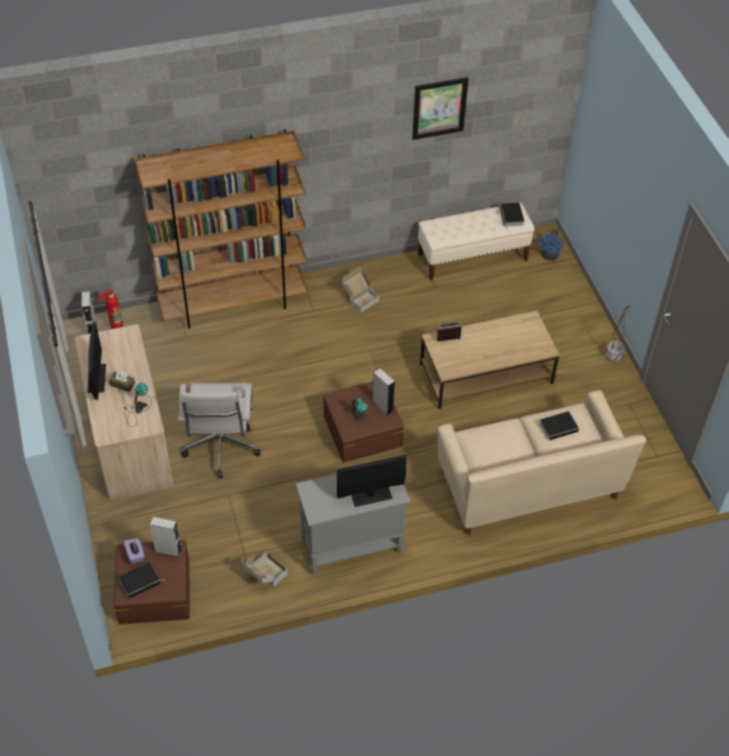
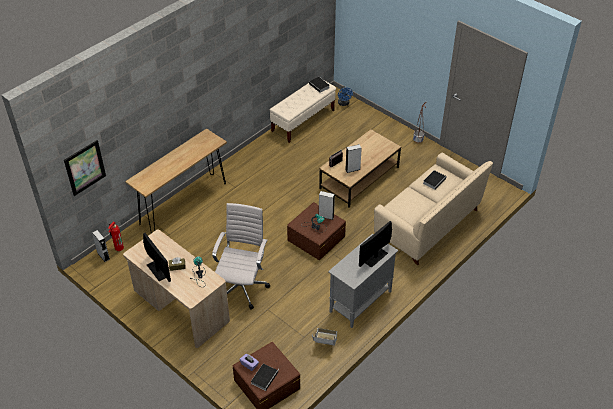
camera: 30 degrees left, 5 degrees down
brown bookcase [134,130,308,329] -> brown console table [125,128,227,233]
grey speaker [150,517,182,557] -> grey speaker moved to [345,144,362,173]
white office chair [178,383,261,479] -> white office chair turned 135 degrees counterclockwise [212,203,270,310]
cardboard box [342,267,379,313] -> none
picture [412,77,469,140] -> picture moved to [64,140,106,196]

